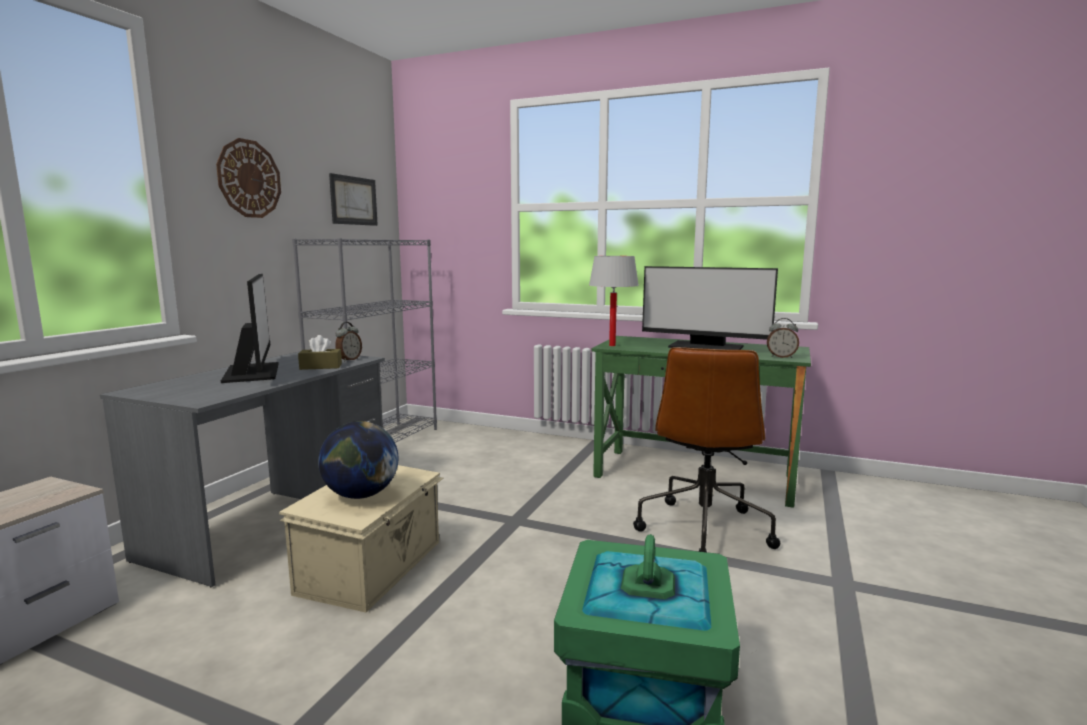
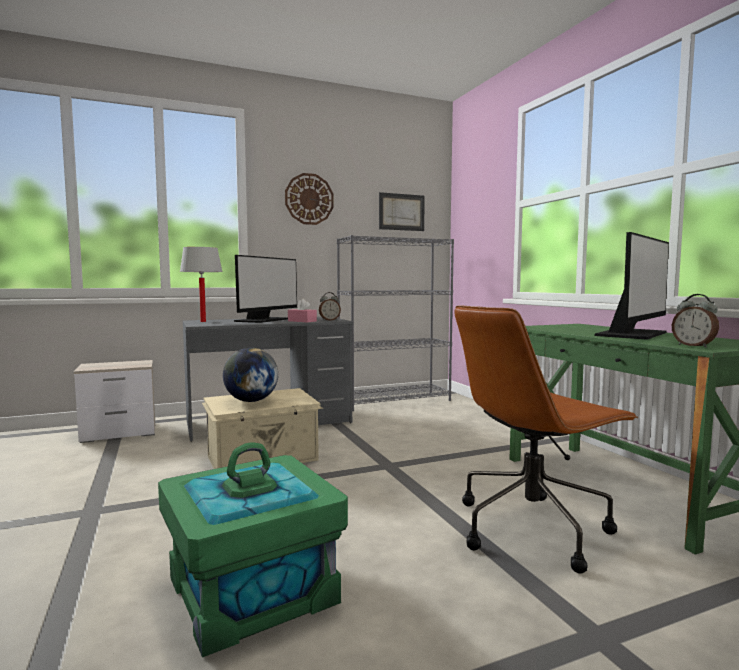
camera: 45 degrees right, 5 degrees down
brown tissue box [298,335,342,370] -> pink tissue box [288,299,317,322]
white table lamp [589,256,639,346] -> white table lamp moved to [180,247,223,322]
monitor [642,266,778,350] -> monitor turned 120 degrees counterclockwise [595,232,669,340]

